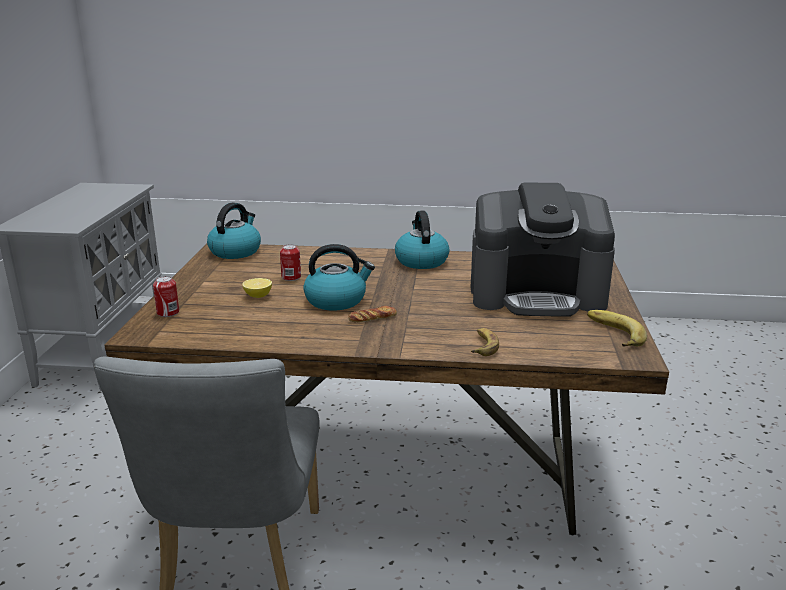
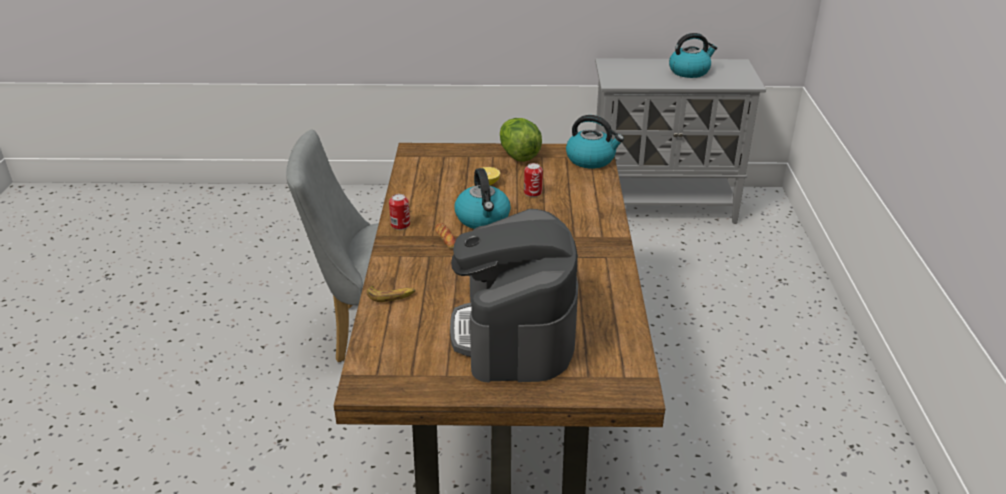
camera: 85 degrees right, 10 degrees up
can [153,276,179,317] -> can moved to [389,194,410,230]
kettle [395,211,450,269] -> kettle moved to [669,33,717,78]
banana [587,310,647,347] -> none
none -> lettuce [500,118,542,162]

